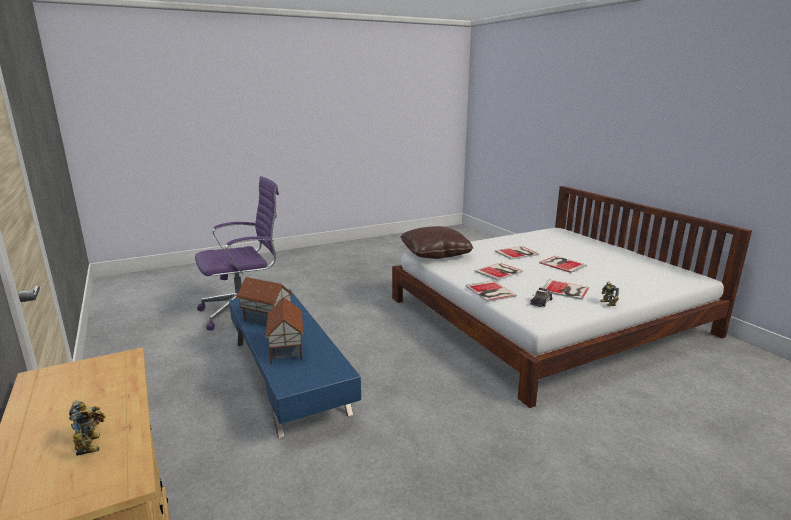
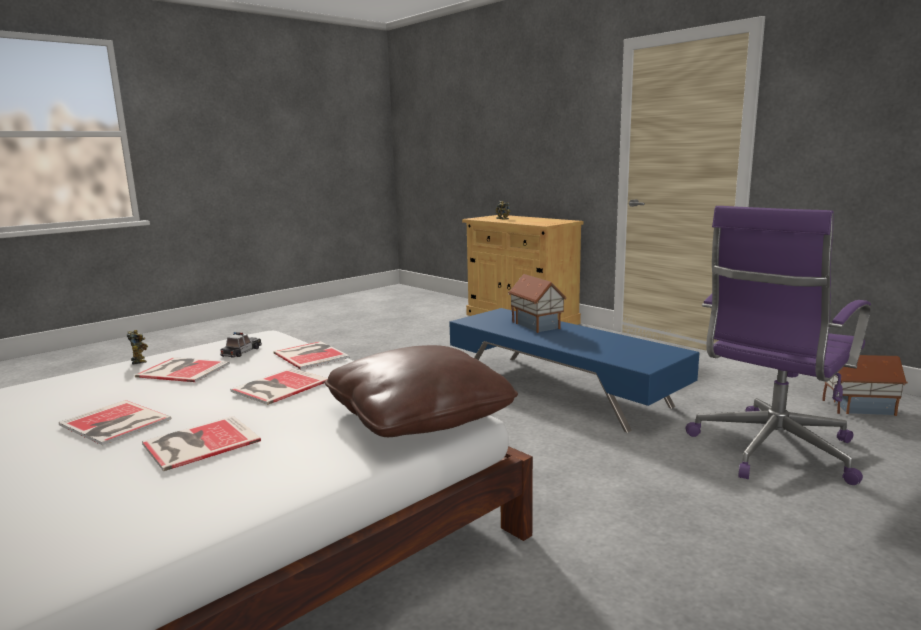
camera: 165 degrees right, 5 degrees down
toy house [236,277,293,326] -> toy house moved to [822,355,908,416]

